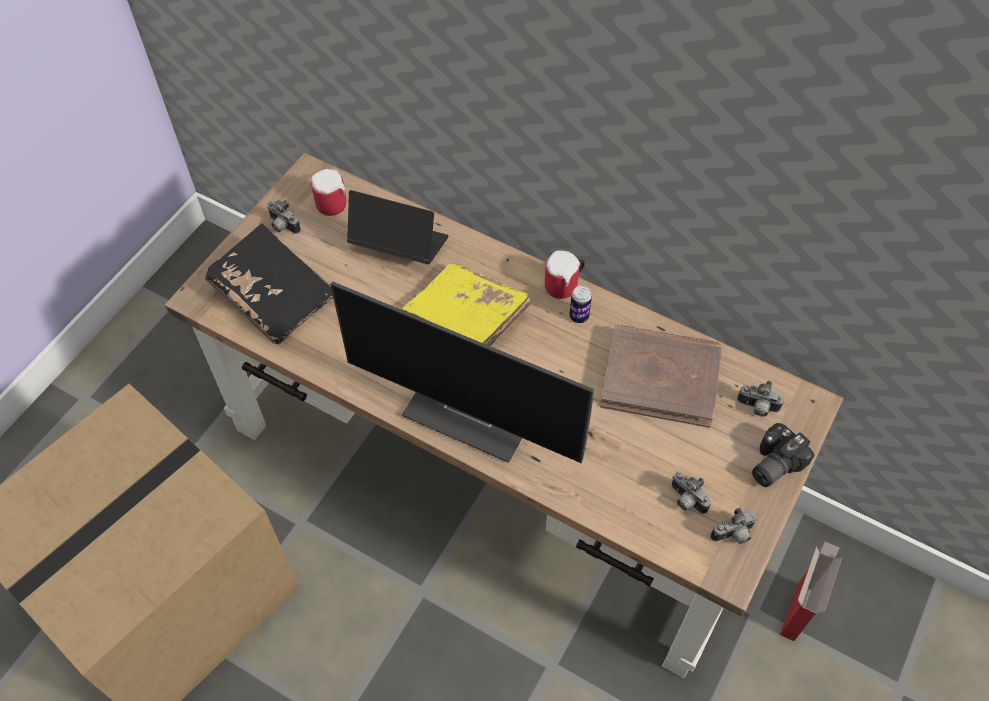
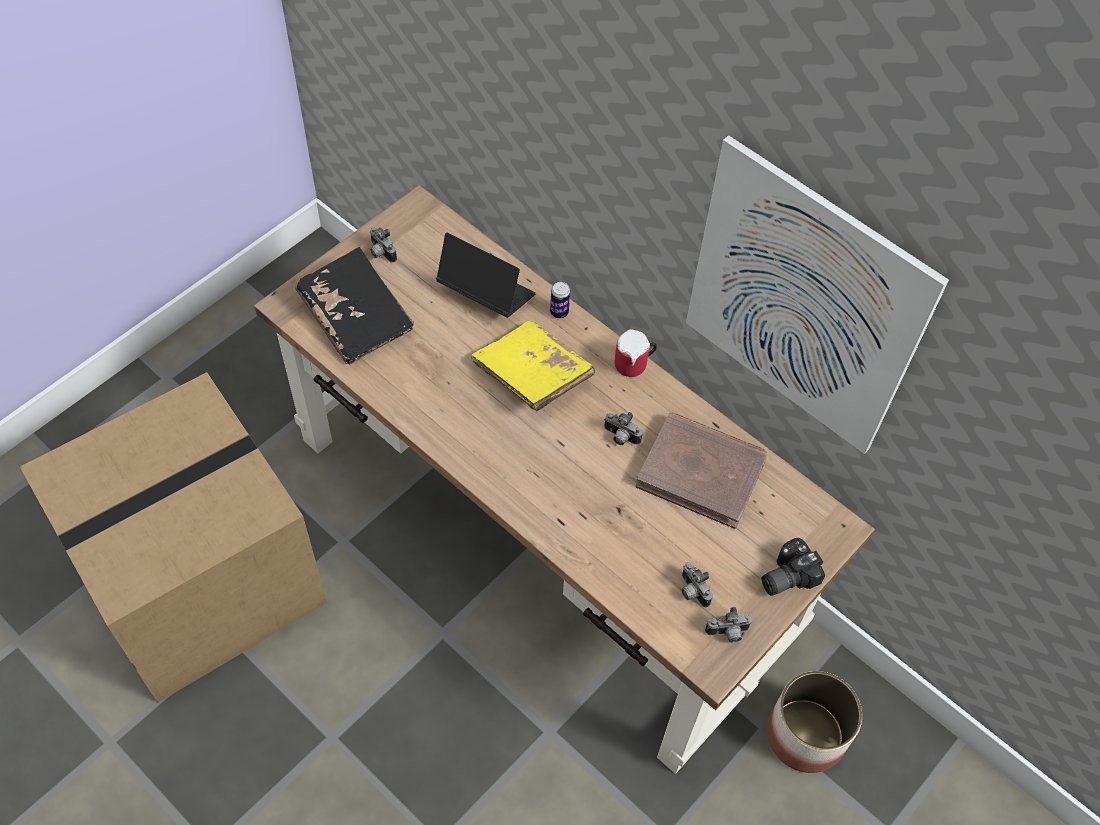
camera: 10 degrees right, 0 degrees up
mug [311,169,347,216] -> none
monitor [330,281,594,463] -> none
can [569,285,592,323] -> can moved to [550,282,570,318]
camera [737,381,784,417] -> camera moved to [604,412,643,445]
cardboard box [780,542,843,641] -> planter [767,671,862,773]
none -> picture [686,135,949,454]

